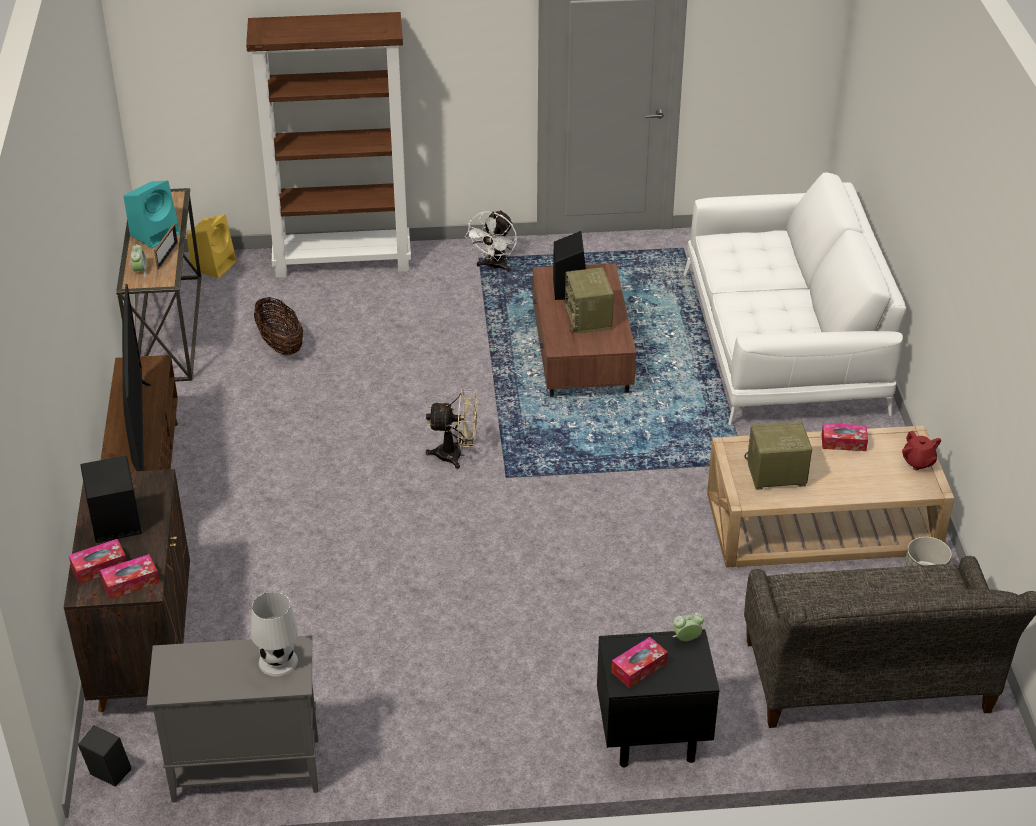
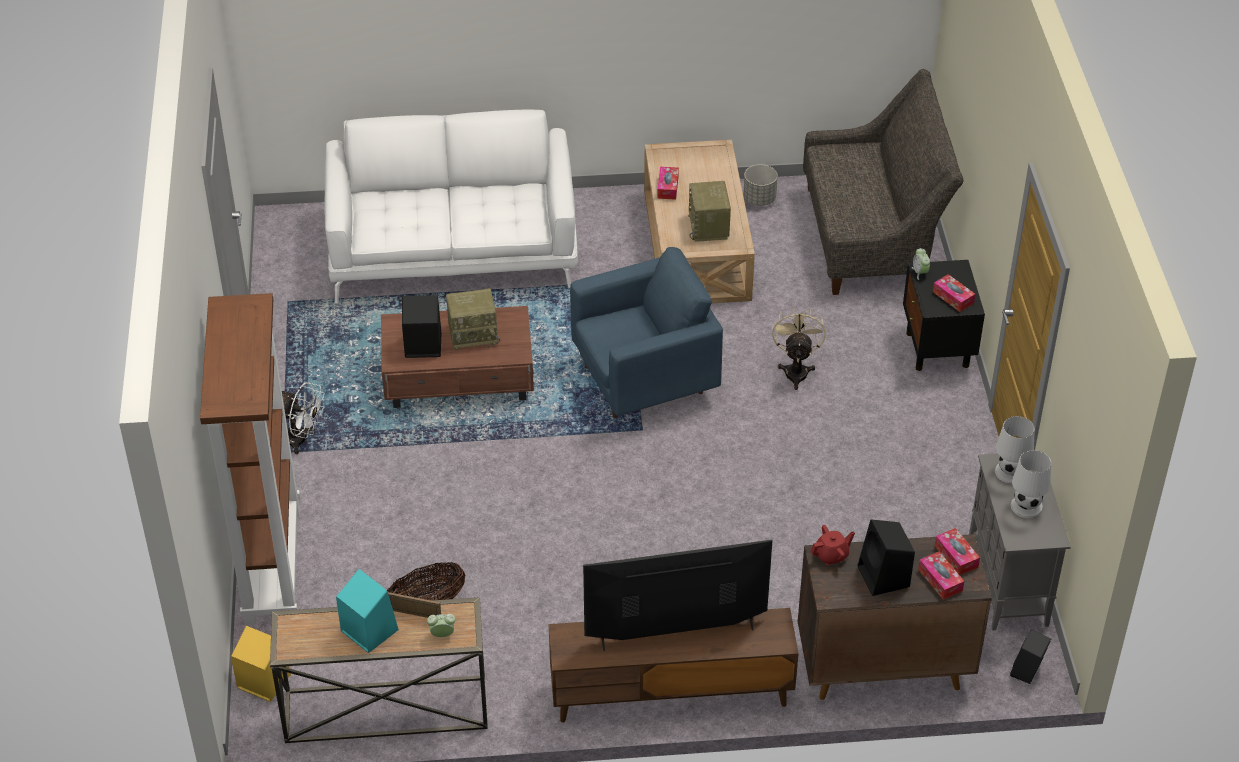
camera: 90 degrees left, 5 degrees up
beige fan [426,388,478,469] -> beige fan moved to [772,307,826,390]
red teapot [902,431,941,470] -> red teapot moved to [810,525,855,565]
none -> blue armchair [570,247,723,418]
none -> white table lamp [1011,450,1051,518]

